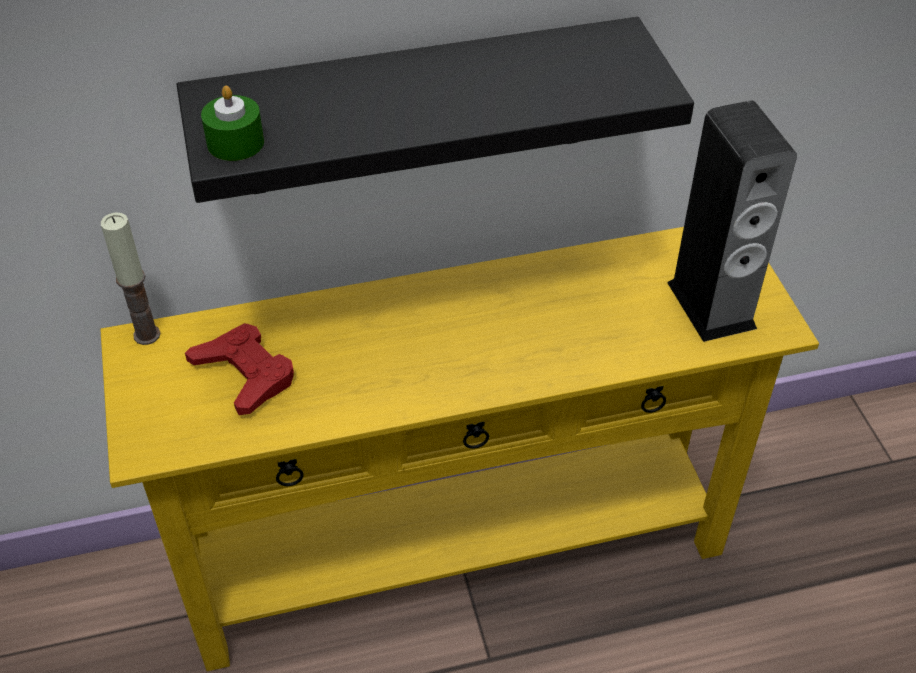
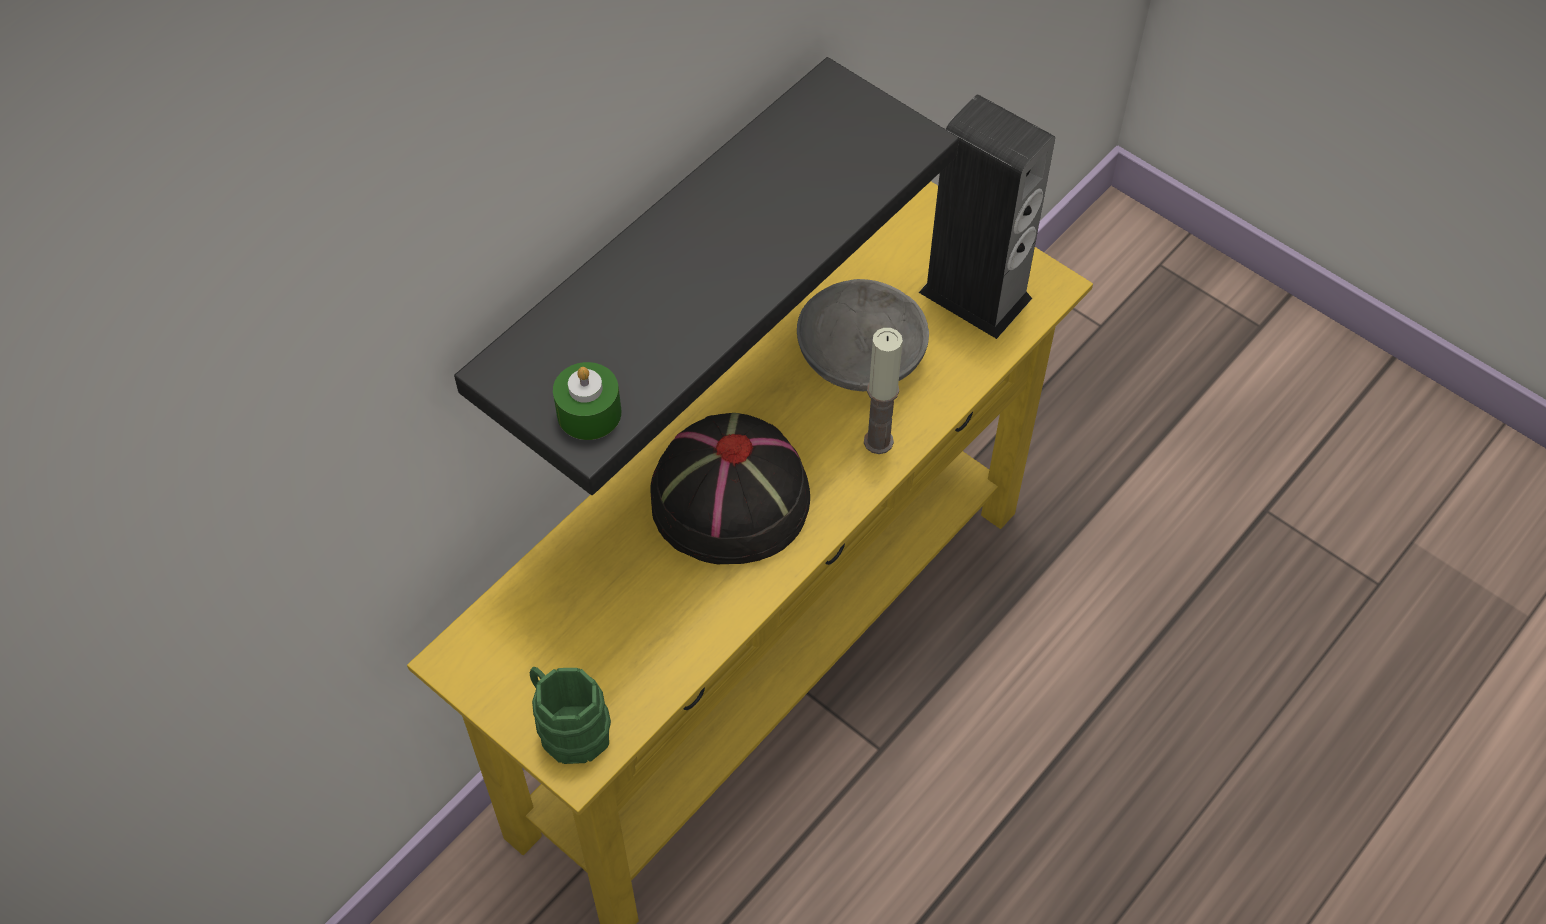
camera: 35 degrees left, 10 degrees up
candle [101,212,160,345] -> candle moved to [864,328,903,454]
red game controller [185,323,294,415] -> none
none -> green mug [530,667,611,764]
none -> black hat [651,413,810,564]
none -> grey bowl [797,279,929,391]

